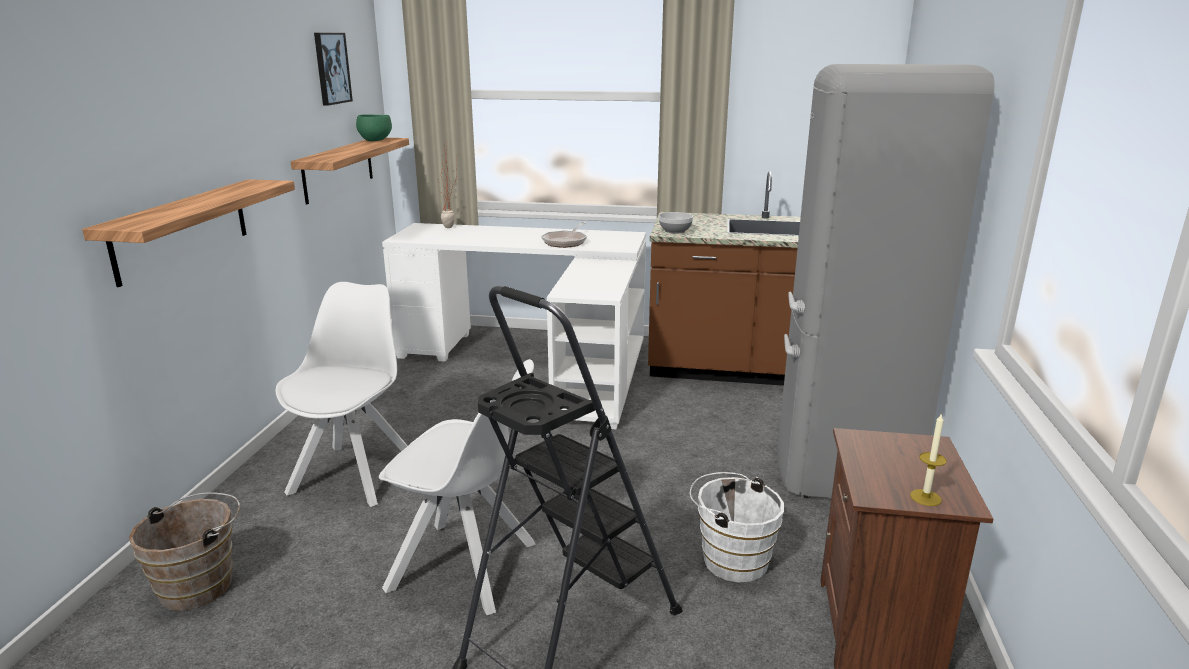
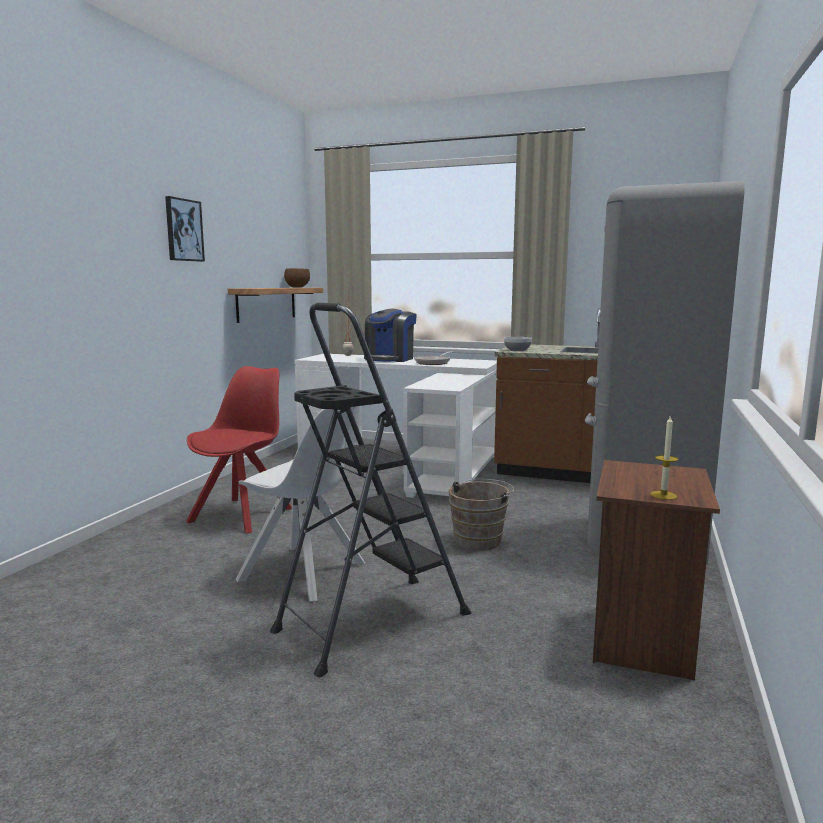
camera: 10 degrees right, 10 degrees down
shelf [82,179,295,287] -> none
brown bucket [129,492,240,611] -> brown bucket moved to [449,479,514,550]
white chair [275,282,408,507] -> red chair [186,366,292,534]
picture [314,33,353,106] -> picture moved to [165,196,205,262]
green bowl [356,114,392,141] -> brown bowl [284,268,310,288]
white bucket [690,472,784,582] -> none
none -> coffee machine [364,309,417,362]

